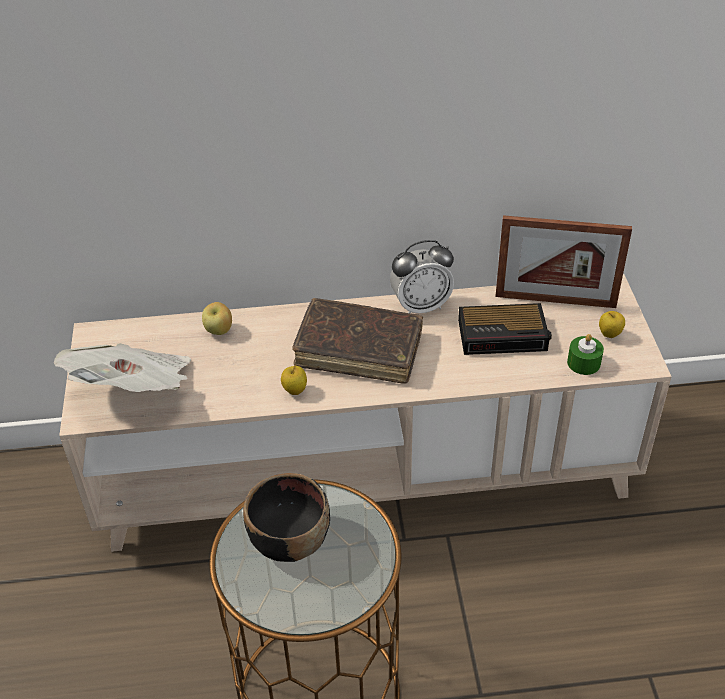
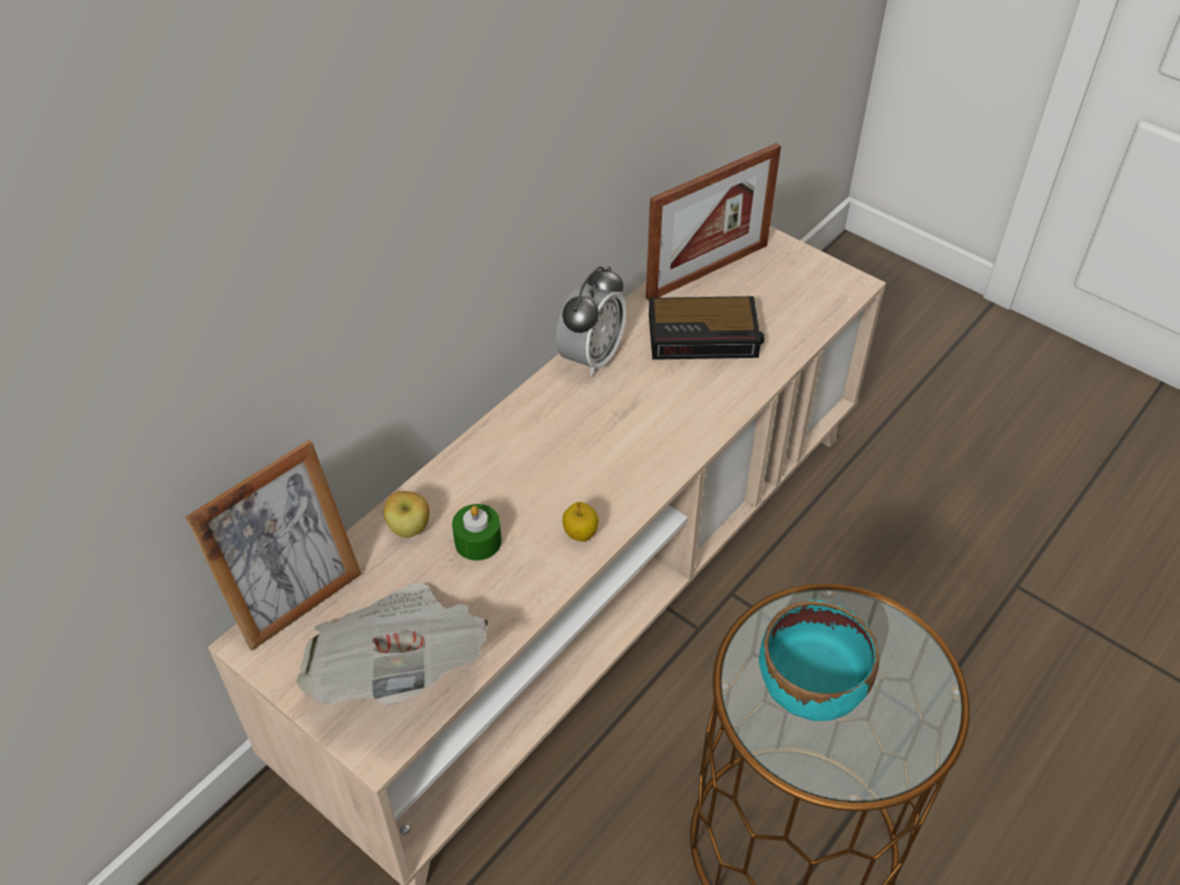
camera: 45 degrees left, 5 degrees up
black bowl [243,473,330,562] -> turquoise bowl [759,599,880,721]
brown book [292,298,423,384] -> none
alarm clock [458,303,552,355] -> alarm clock turned 45 degrees clockwise [649,296,764,360]
green candle [567,334,604,375] -> green candle moved to [452,504,502,561]
apple [599,311,625,338] -> none
none -> picture frame [185,440,362,651]

